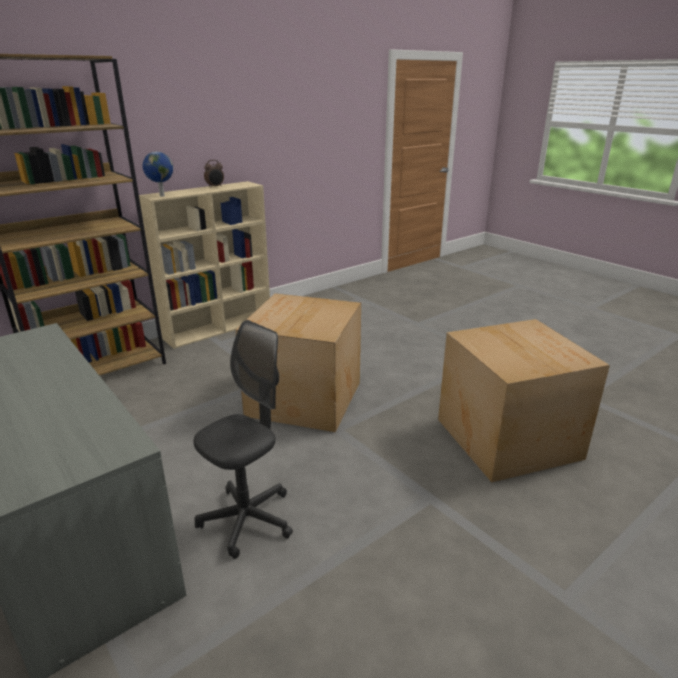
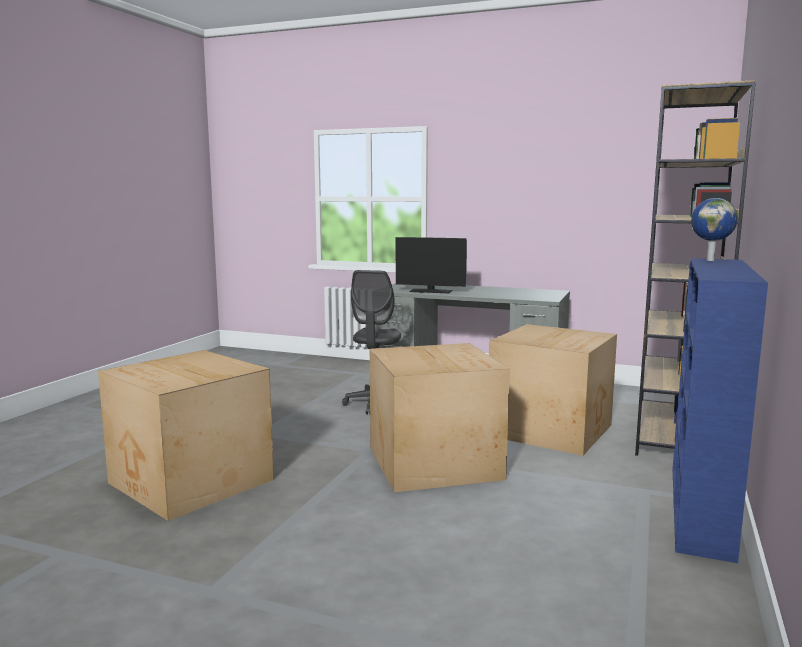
camera: 150 degrees right, 15 degrees down
beige bookcase [139,181,270,349] -> blue bookcase [673,258,768,563]
alarm clock [204,160,224,188] -> none
none -> monitor [396,237,467,293]
none -> cardboard box [489,324,617,456]

